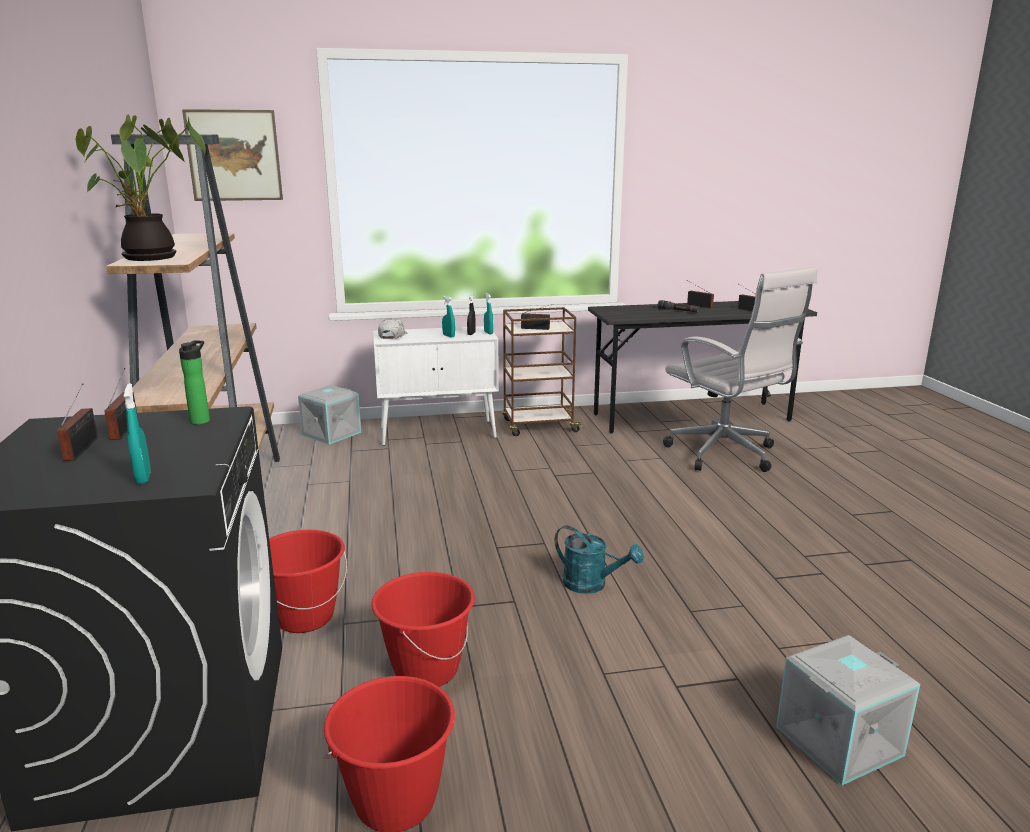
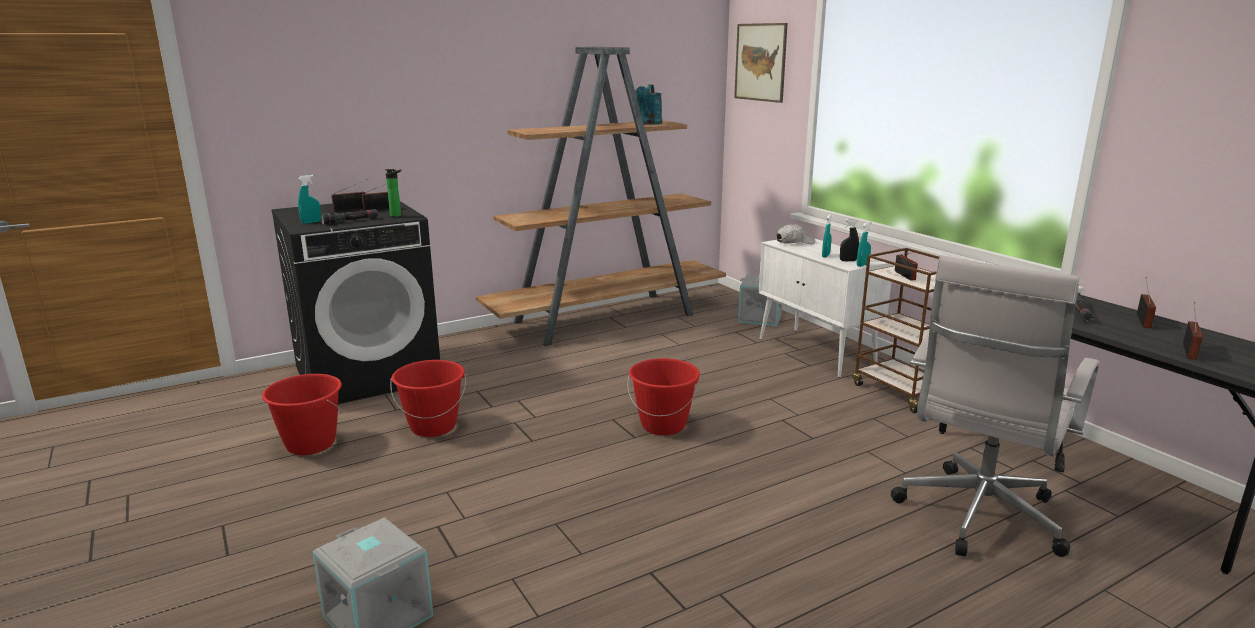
camera: 70 degrees right, 0 degrees up
potted plant [76,115,206,261] -> none
red bucket [269,530,347,633] -> red bucket moved to [627,358,700,435]
turquoise watering can [555,526,644,594] -> turquoise watering can moved to [635,84,662,125]
none -> black flashlight [321,209,378,224]

